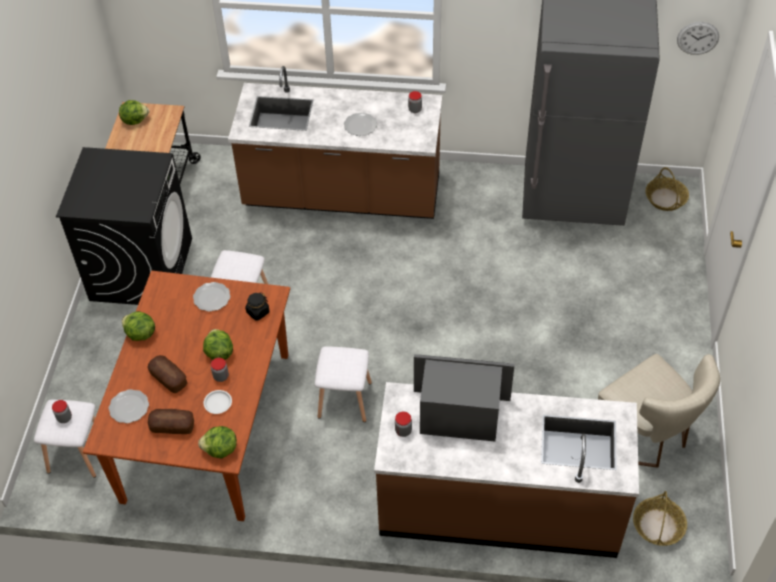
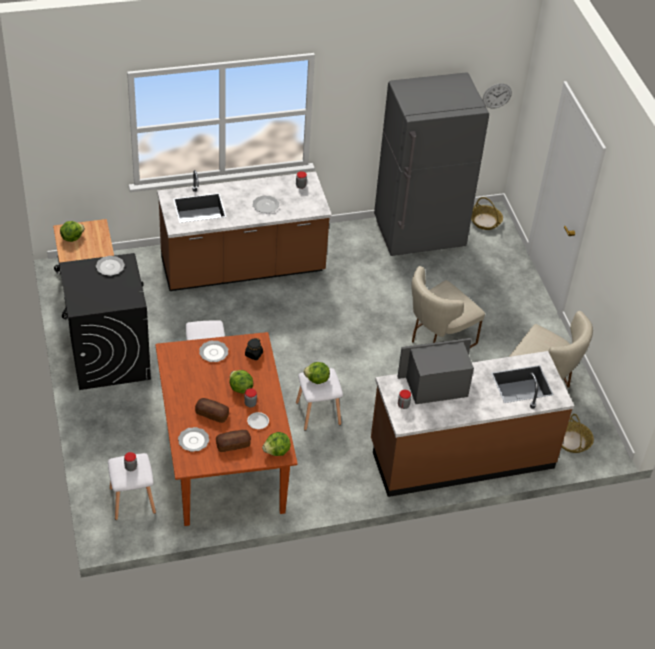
camera: 25 degrees left, 5 degrees down
lettuce [122,311,155,341] -> lettuce moved to [303,362,330,384]
none -> plate [96,256,125,276]
none -> beige chair [411,266,485,348]

